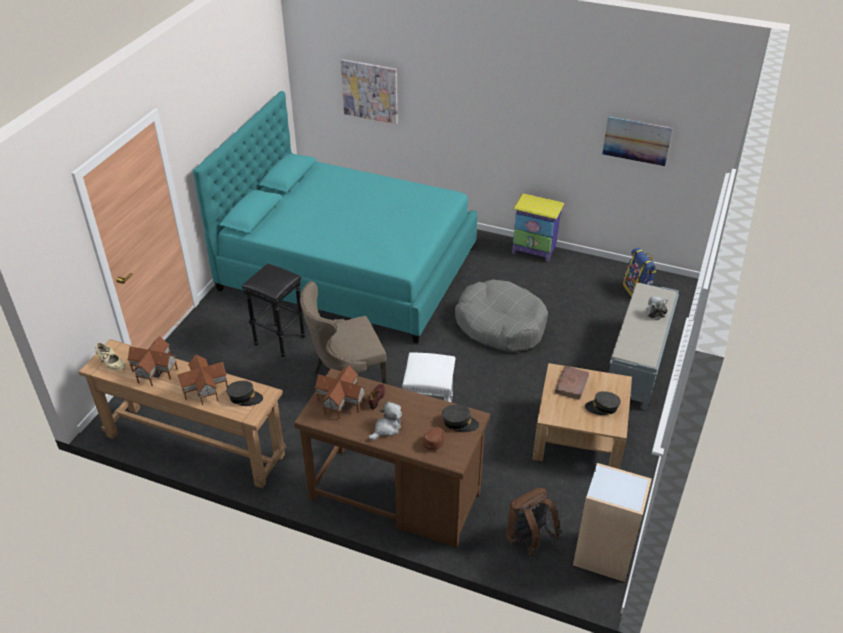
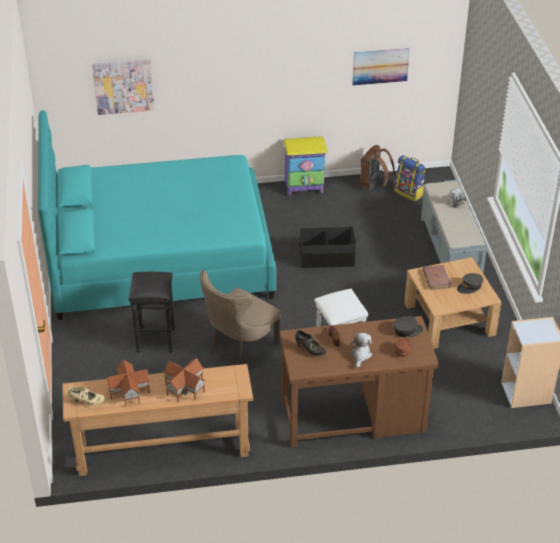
camera: 30 degrees left, 0 degrees up
grey cap [226,381,263,406] -> none
toy house [315,365,366,419] -> black shoe [295,330,326,356]
grey dog bed [455,279,548,353] -> black storage box [299,227,356,268]
brown backpack [506,488,561,556] -> brown backpack moved to [360,145,395,190]

